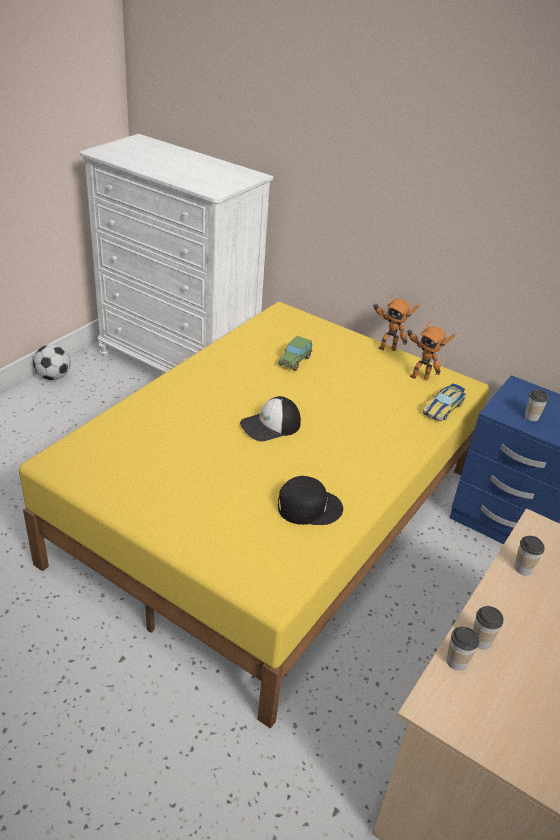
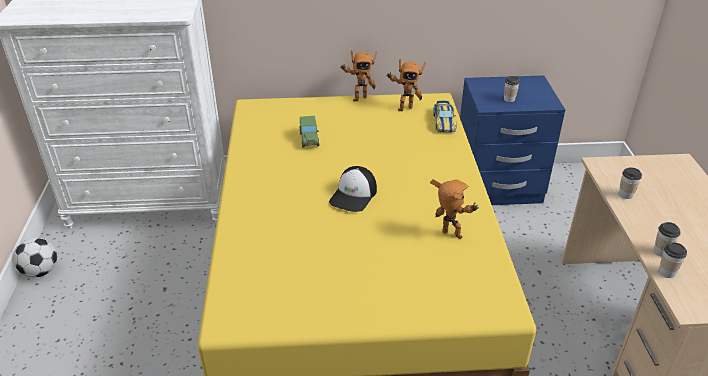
camera: 35 degrees left, 0 degrees up
black cap [278,476,343,525] -> toy robot [430,179,479,239]

